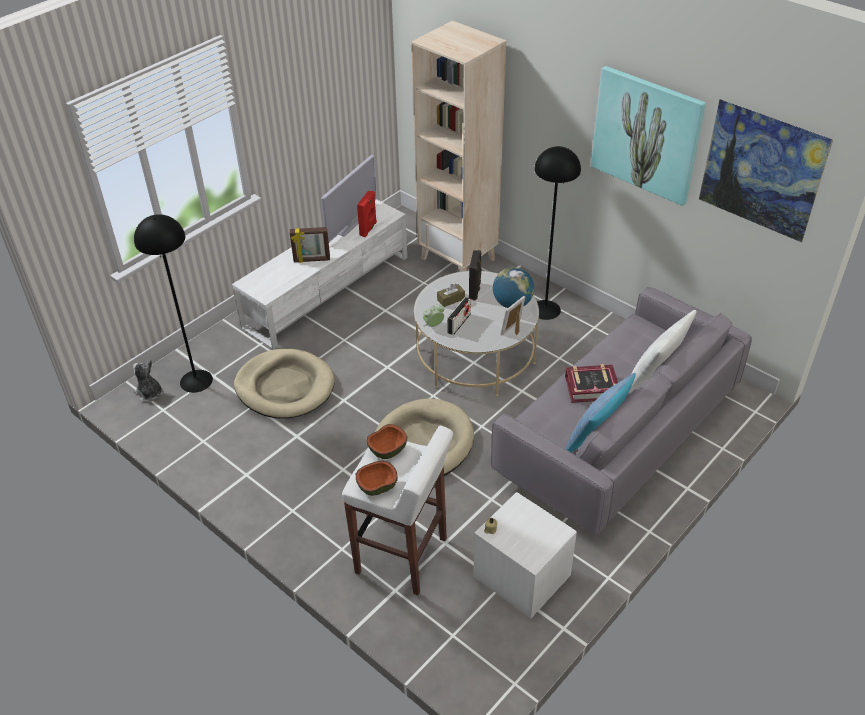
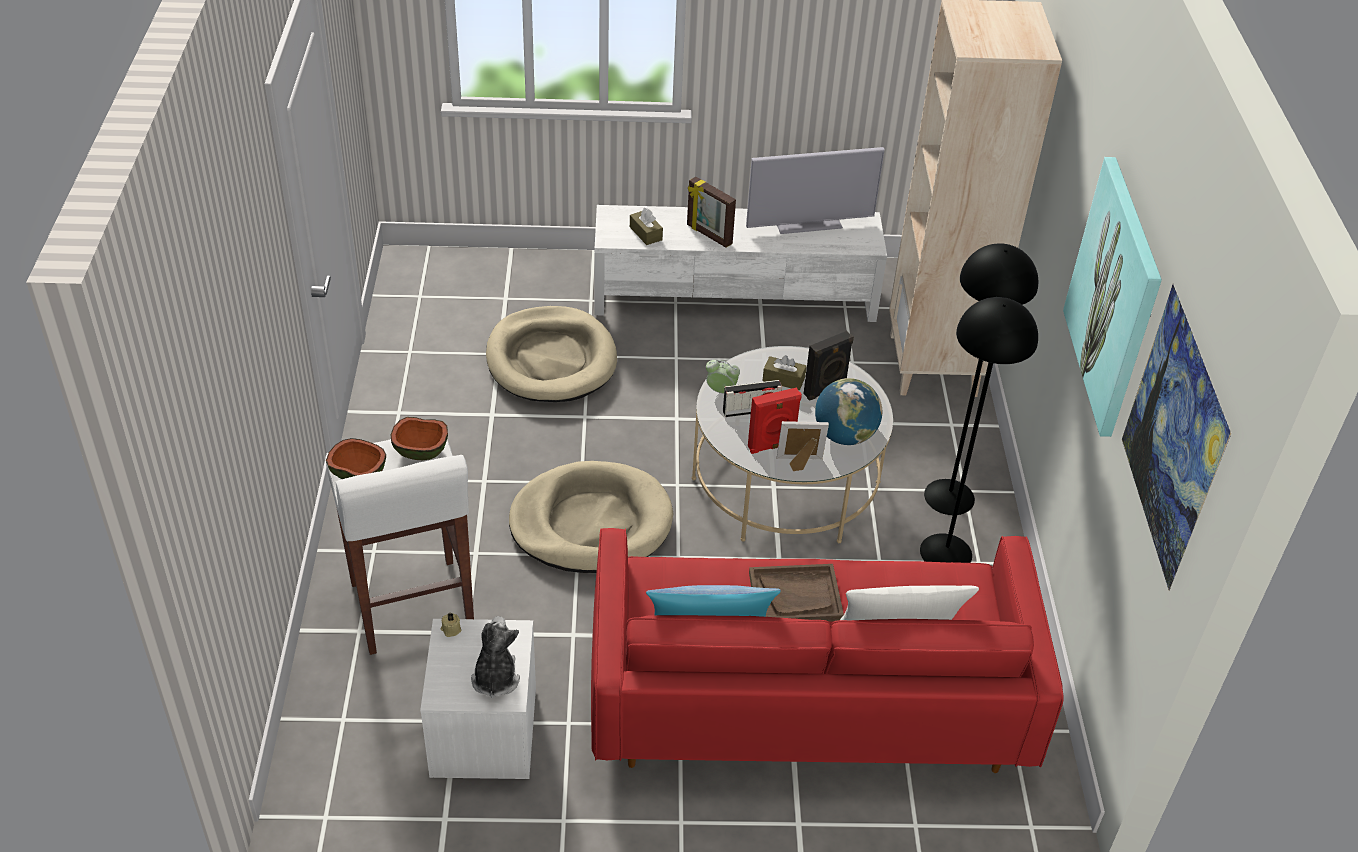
camera: 45 degrees right, 0 degrees up
plush toy [133,360,164,402] -> plush toy moved to [471,616,520,698]
black floor lamp [134,214,213,393] -> black floor lamp moved to [920,297,1038,563]
red speaker [357,191,377,237] -> red speaker moved to [748,387,802,454]
grey sofa [491,287,752,536] -> red sofa [591,528,1064,773]
book [565,364,618,403] -> brown tray [749,564,844,622]
none -> brown tissue box [630,208,663,245]

